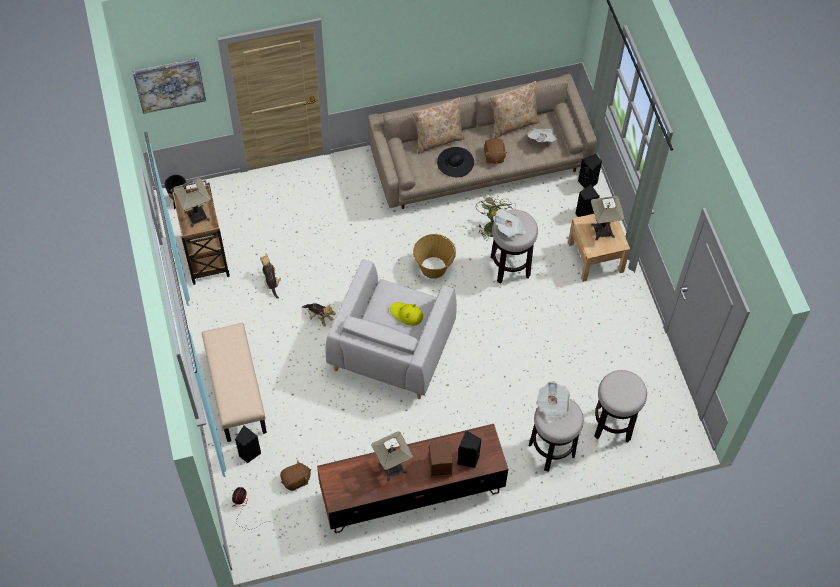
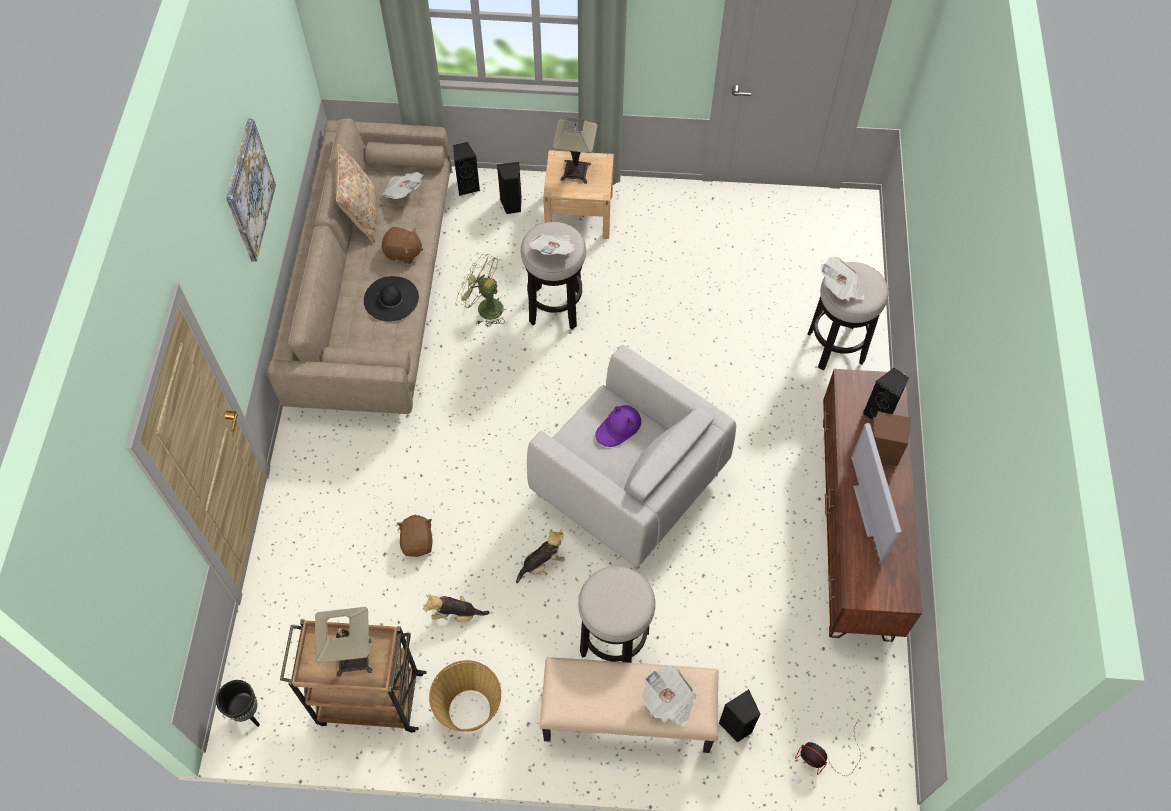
camera: 70 degrees left, 0 degrees up
picture [132,58,206,114] -> picture moved to [226,119,276,262]
brown plush toy [280,461,311,491] -> brown plush toy moved to [396,514,433,557]
table lamp [371,431,413,482] -> television [851,423,901,562]
yellow hat [390,302,423,326] -> purple hat [595,405,641,447]
beige pillow [413,97,465,154] -> none
basket [413,234,456,279] -> basket moved to [429,660,501,731]
stool [594,370,647,442] -> stool moved to [578,566,656,663]
none -> newspaper [642,665,696,726]

